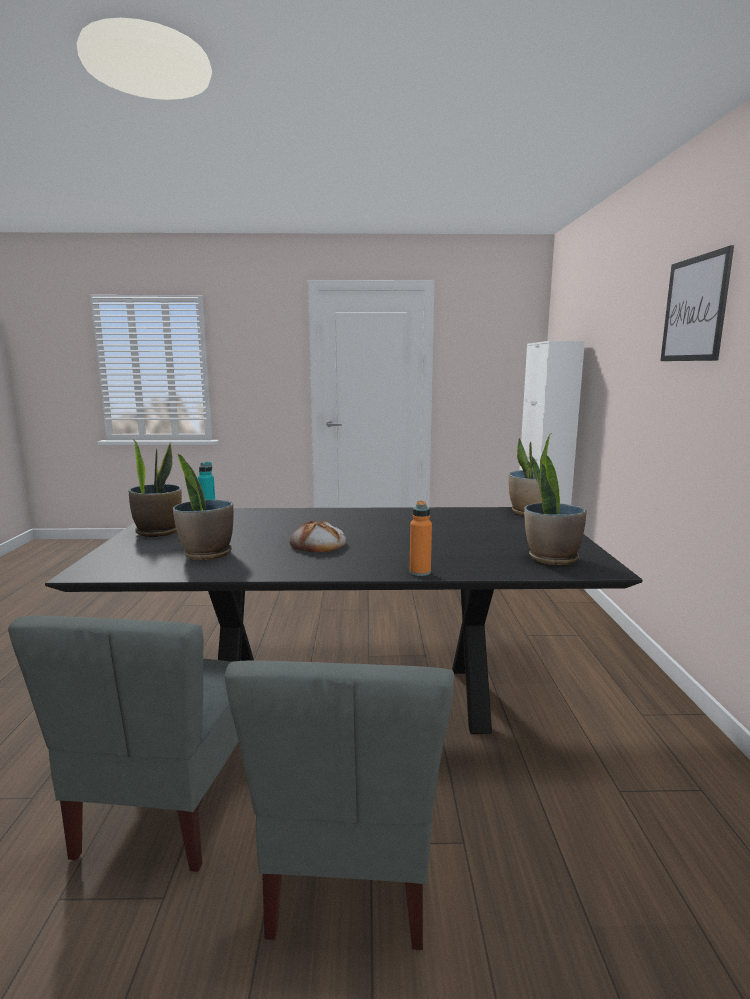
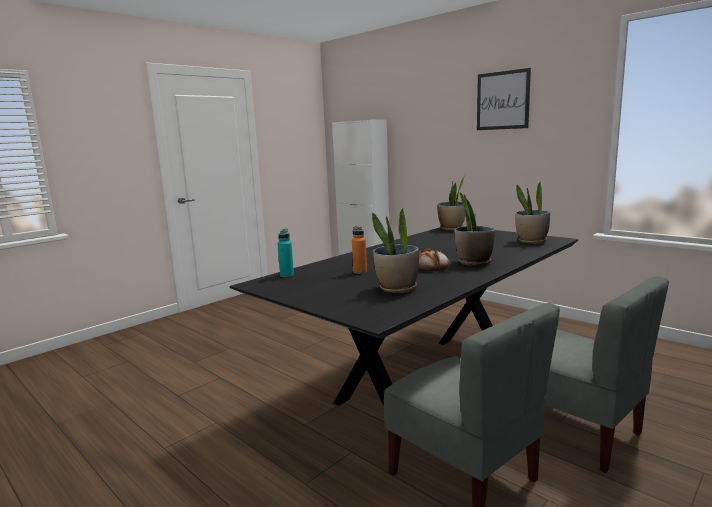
camera: 45 degrees left, 0 degrees up
potted plant [129,439,182,537] -> potted plant moved to [455,192,495,266]
orange bottle [410,501,432,576] -> orange bottle moved to [352,226,367,274]

